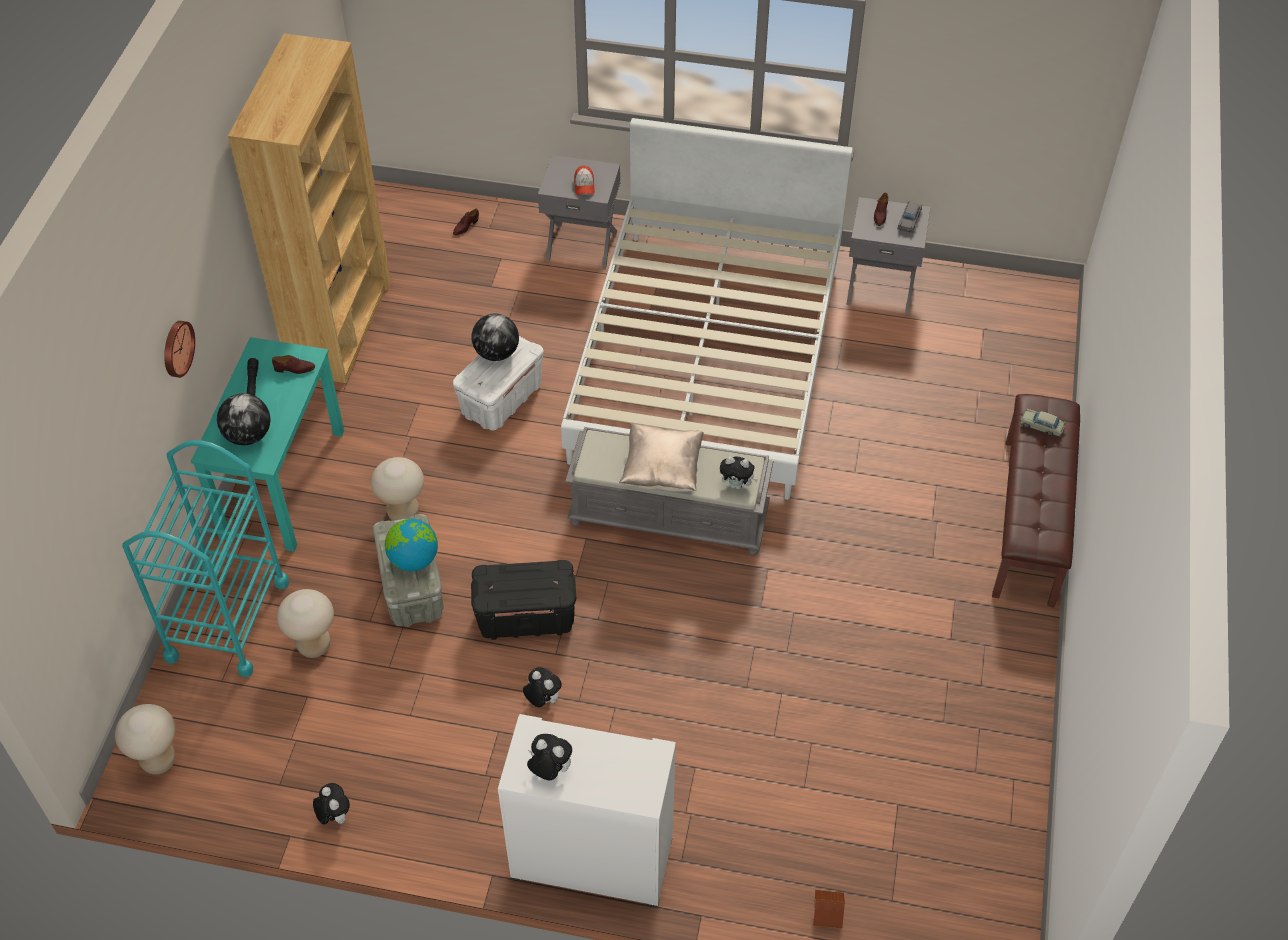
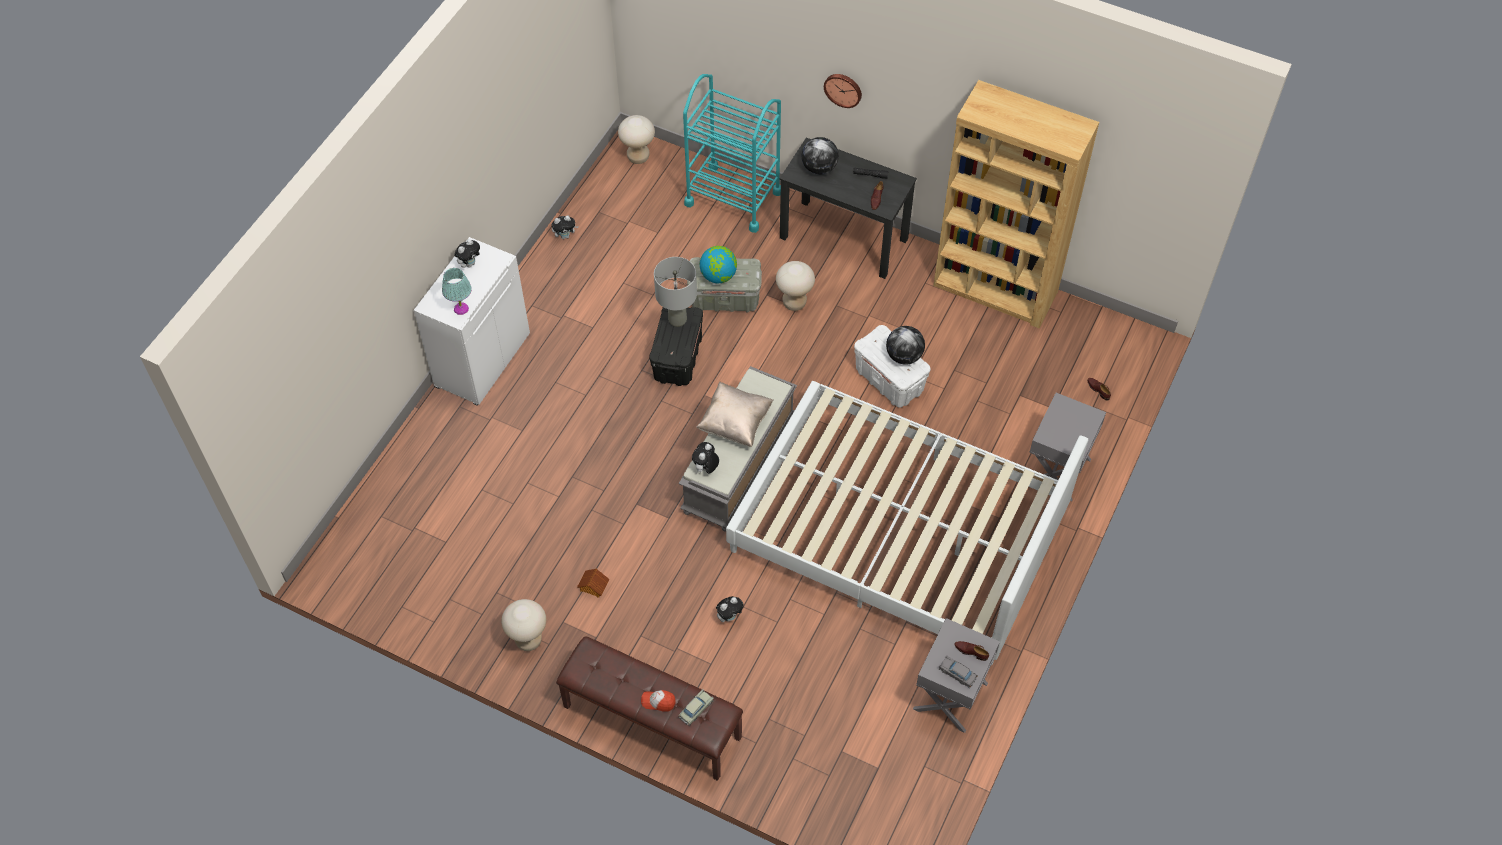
camera: 105 degrees right, 5 degrees up
turquoise desk [191,337,344,552] -> black desk [780,138,917,279]
beige stool [277,589,334,658] -> beige stool moved to [501,599,546,651]
plush toy [523,667,562,707] -> plush toy moved to [716,596,744,622]
cap [574,165,595,195] -> cap moved to [641,690,676,712]
toy house [813,890,845,929] -> toy house moved to [577,568,609,598]
none -> turquoise table lamp [442,268,472,315]
none -> grey table lamp [654,257,697,327]

